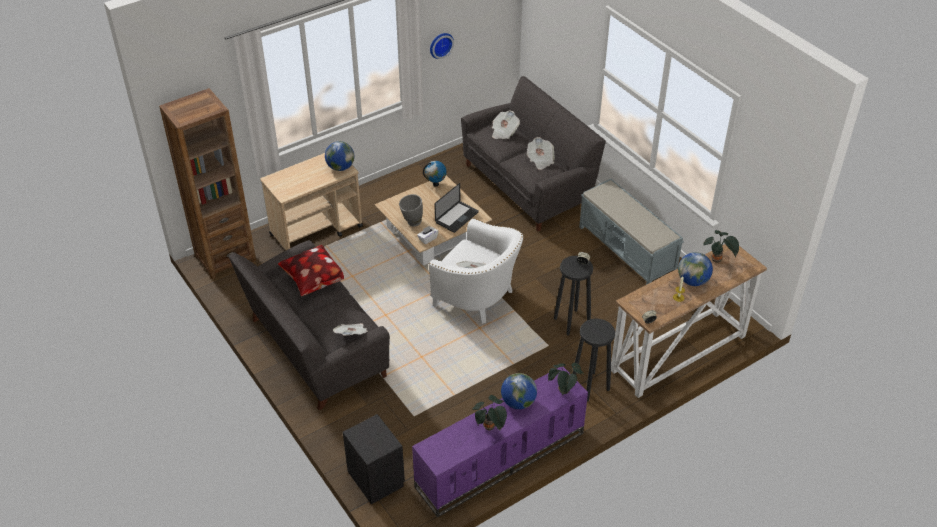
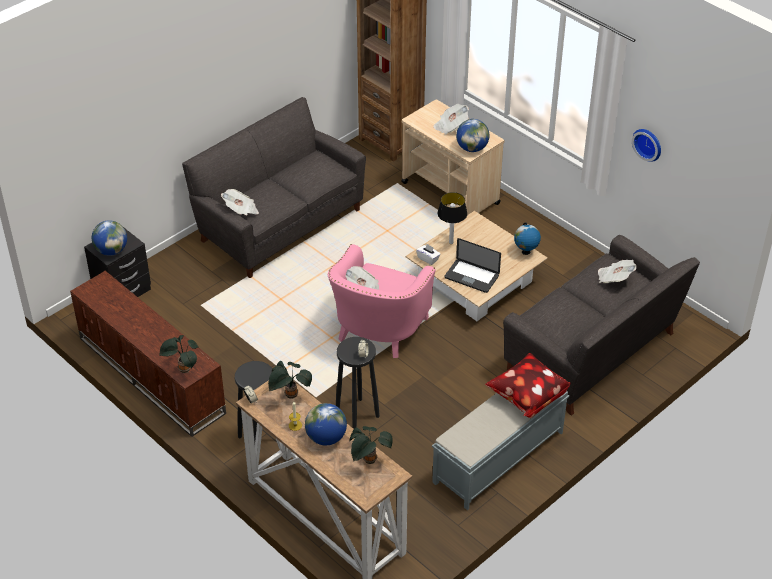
camera: 80 degrees right, 0 degrees up
pillow [278,245,344,296] -> pillow moved to [485,353,570,418]
grey vase [399,194,423,226] -> table lamp [438,192,467,244]
purple tv stand [412,367,588,517] -> brown tv stand [70,271,226,437]
white armchair [429,218,523,324] -> pink armchair [328,244,436,358]
potted plant [472,395,507,431] -> potted plant moved to [268,361,312,399]
globe [501,373,537,409] -> globe moved to [92,220,127,256]
newspaper [527,137,555,170] -> newspaper moved to [433,104,469,135]

